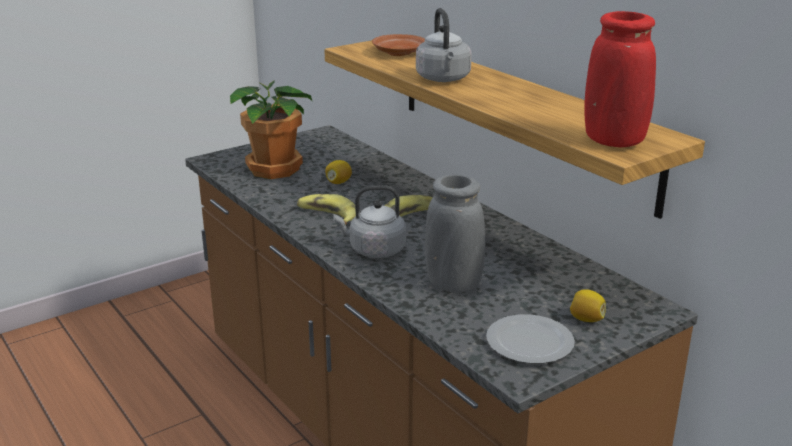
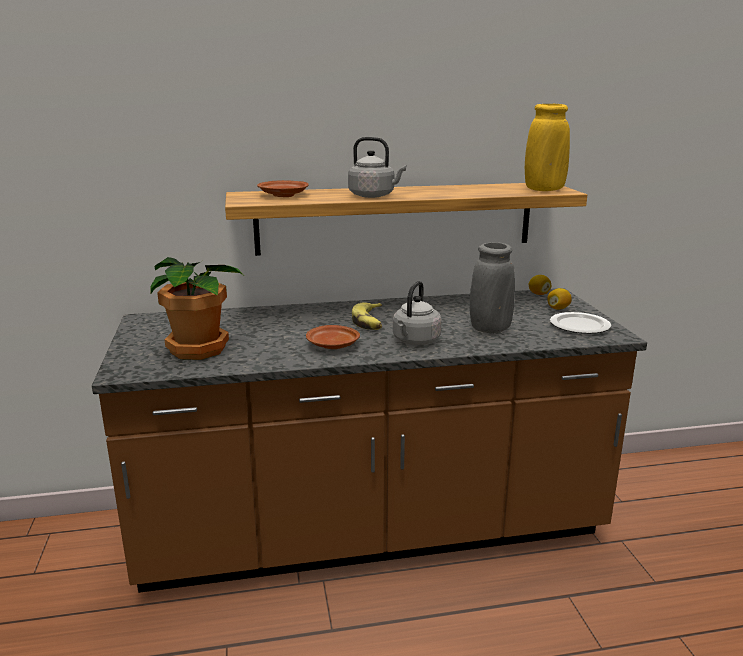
camera: 65 degrees left, 5 degrees down
banana [297,194,356,225] -> brown plate [306,325,360,349]
lemon [325,160,352,184] -> lemon moved to [529,275,551,295]
red vase [584,11,656,147] -> yellow vase [525,104,570,191]

